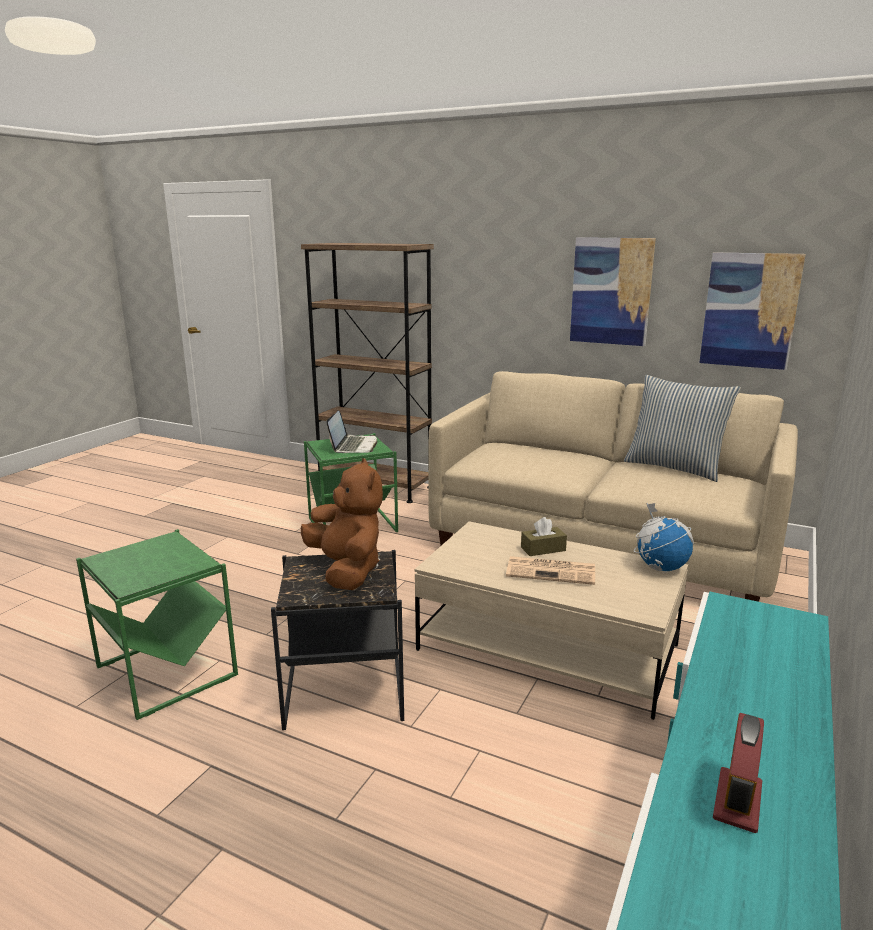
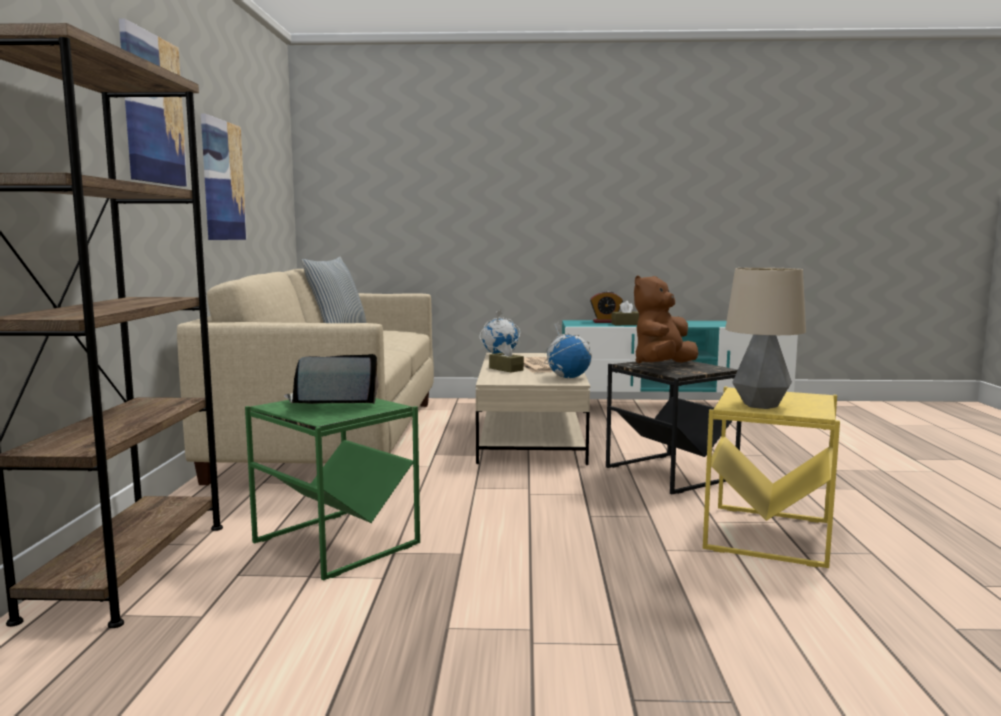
camera: 115 degrees left, 10 degrees down
green side table [76,529,238,720] -> yellow side table [703,386,840,568]
picture [699,252,806,370] -> picture moved to [119,18,188,187]
alarm clock [713,713,764,833] -> alarm clock moved to [590,291,623,323]
none -> globe [544,321,592,378]
none -> brown tissue box [611,301,639,325]
none -> table lamp [725,267,806,409]

